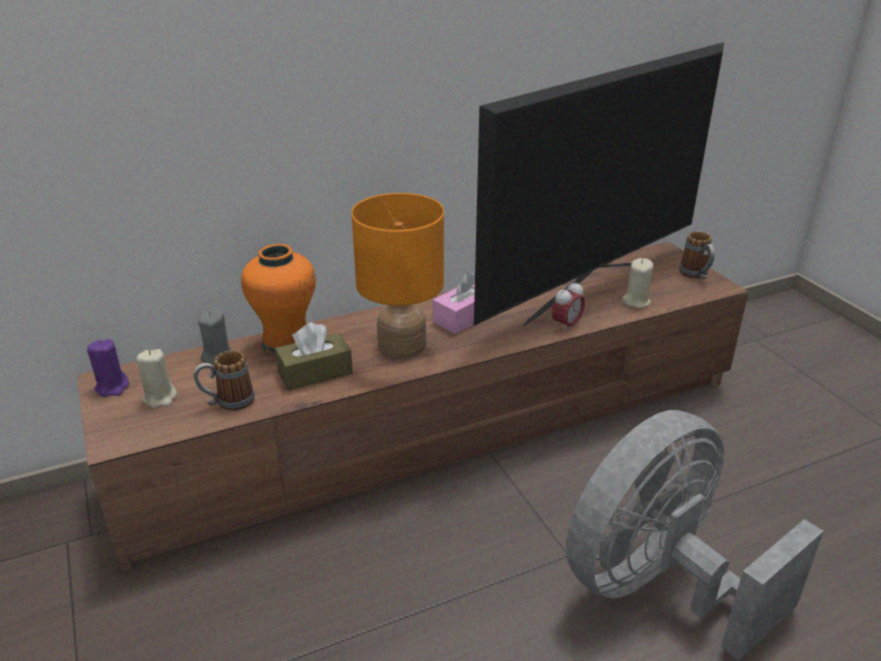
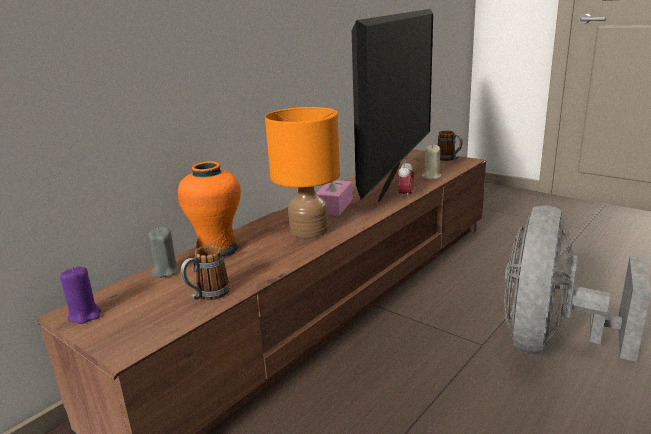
camera: 25 degrees left, 10 degrees down
beige candle [136,349,177,408] -> none
brown tissue box [275,322,353,391] -> none

